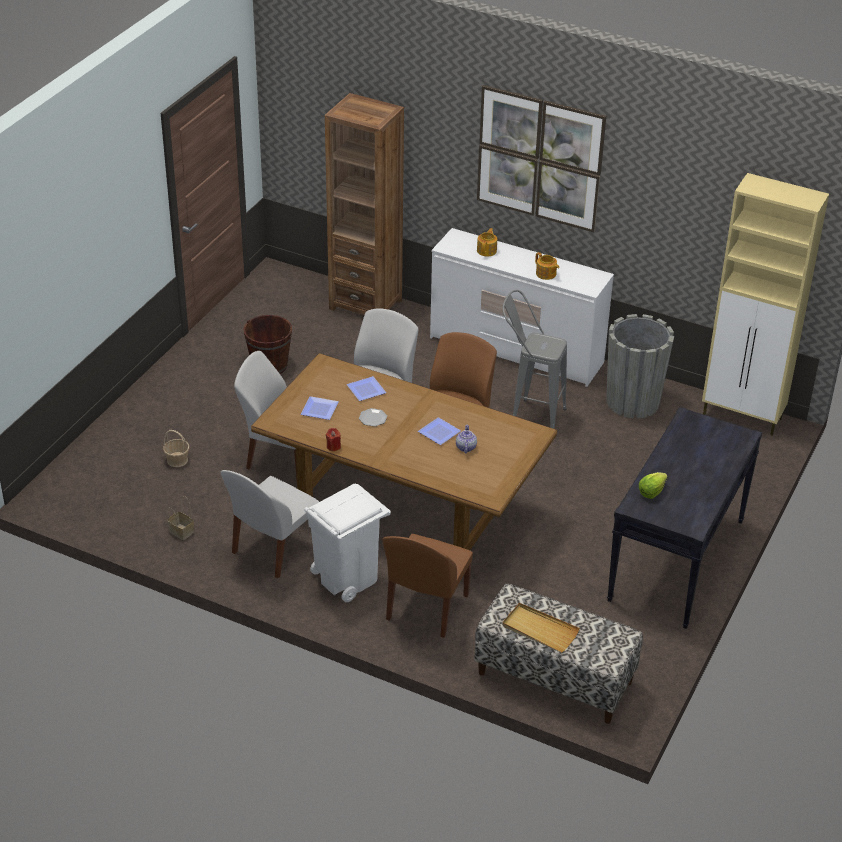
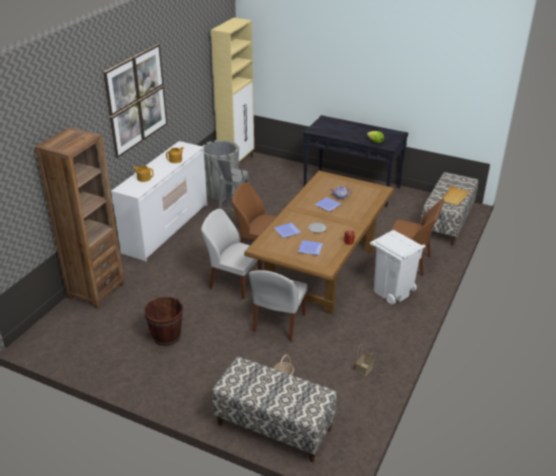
camera: 90 degrees left, 5 degrees down
white chair [220,470,319,578] -> none
none -> bench [212,357,337,462]

